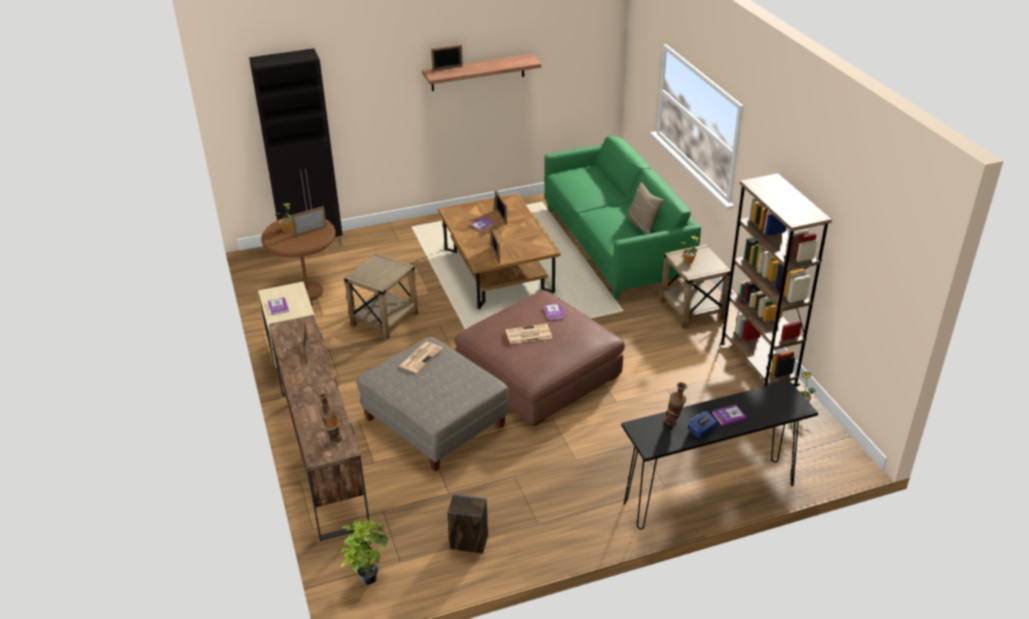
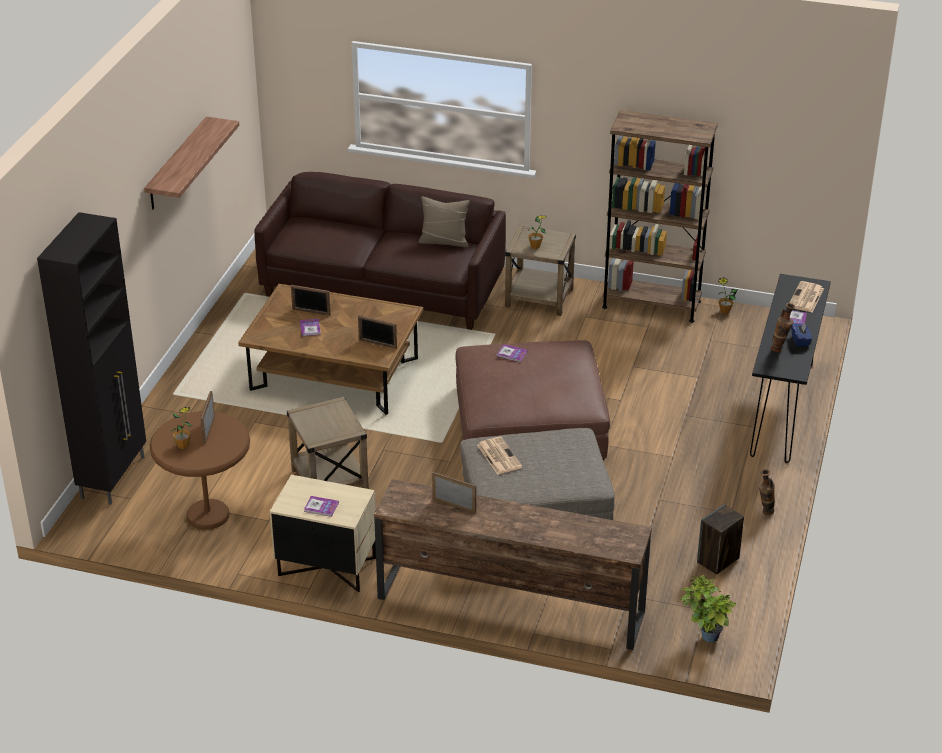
camera: 55 degrees left, 0 degrees up
vase [318,393,342,444] -> vase moved to [758,469,775,515]
picture frame [431,45,463,71] -> none
newspaper [506,323,552,344] -> newspaper moved to [789,281,824,312]
green sofa [544,136,701,299] -> brown sofa [254,172,506,330]

